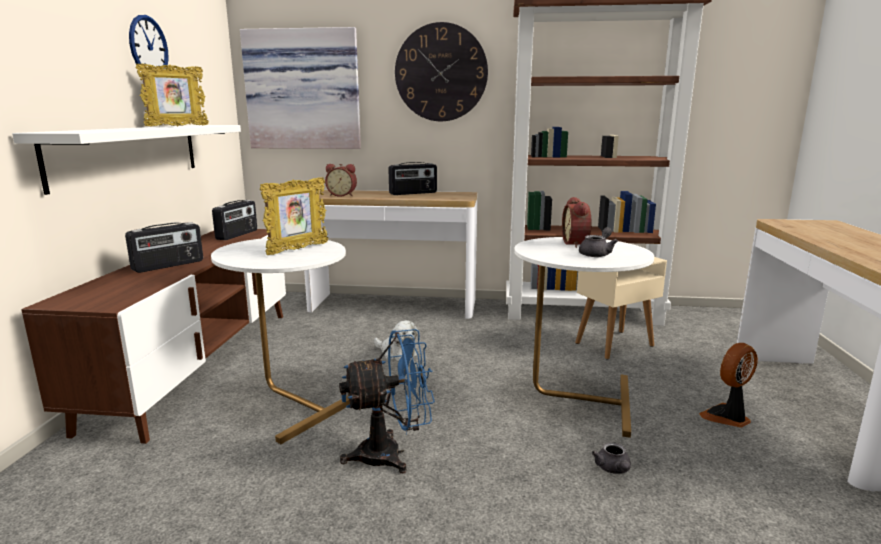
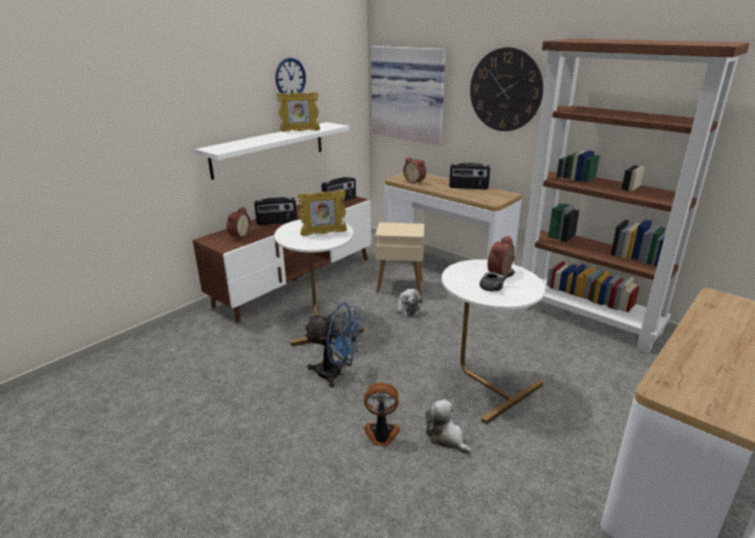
camera: 35 degrees right, 10 degrees up
beige side table [575,257,667,359] -> beige side table moved to [375,222,424,294]
grey teapot [592,442,631,474] -> plush toy [425,399,471,454]
fan [699,343,758,428] -> fan moved to [364,383,400,446]
none -> alarm clock [227,207,251,240]

